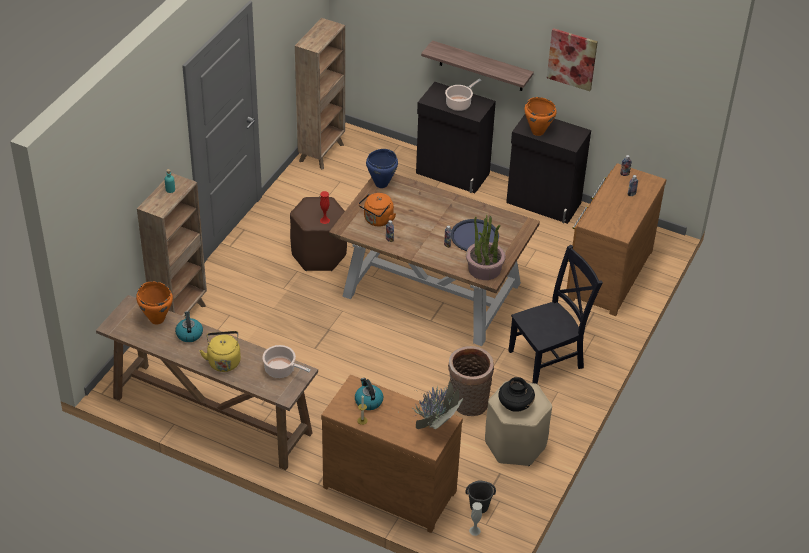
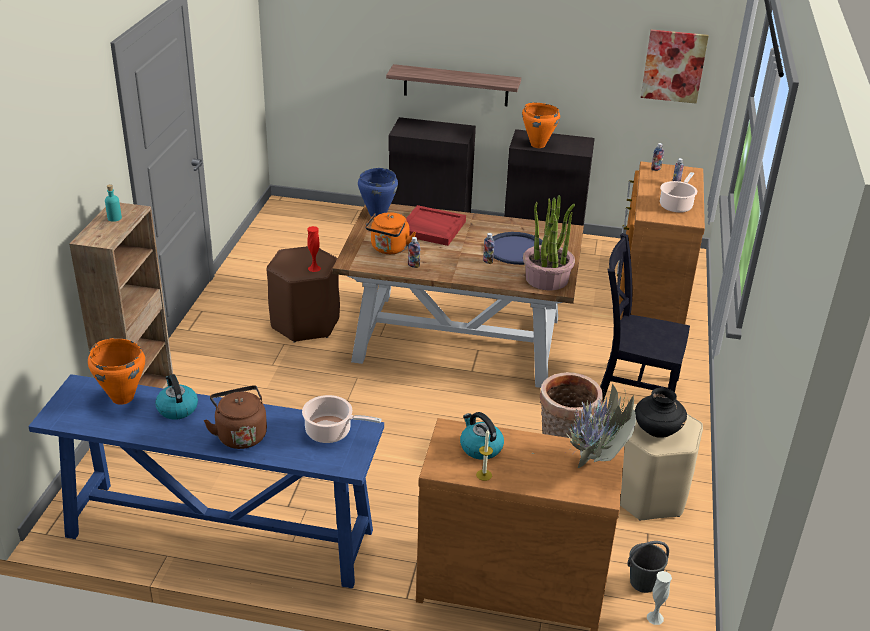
camera: 15 degrees left, 10 degrees down
brown console table [96,295,318,470] -> blue console table [28,374,384,588]
yellow kettle [200,331,241,372] -> brown kettle [204,385,267,449]
brown bookcase [295,18,345,170] -> none
cooking pot [445,79,481,111] -> cooking pot moved to [660,172,697,213]
black chair [508,245,603,384] -> black chair turned 120 degrees counterclockwise [600,233,690,401]
picture [547,28,598,91] -> picture moved to [641,29,709,104]
none -> red tray [406,205,466,246]

